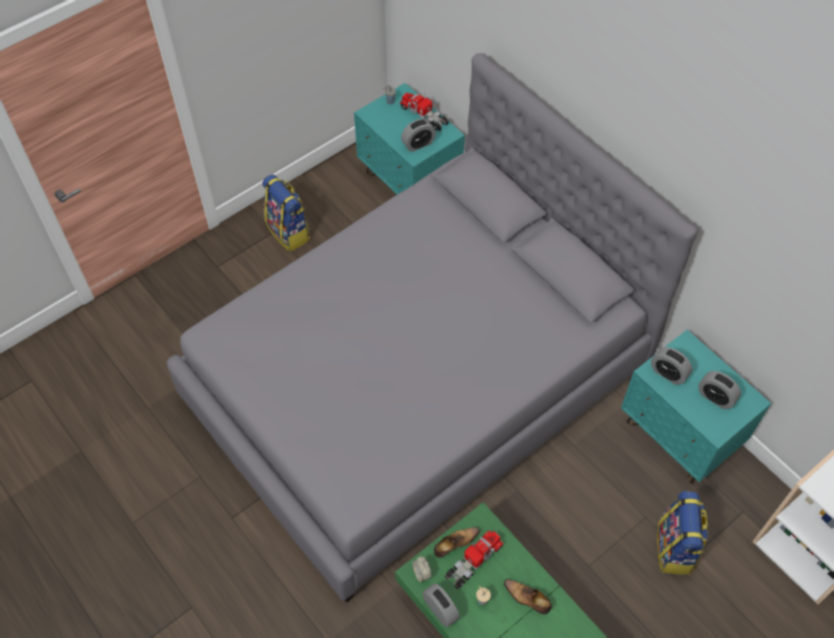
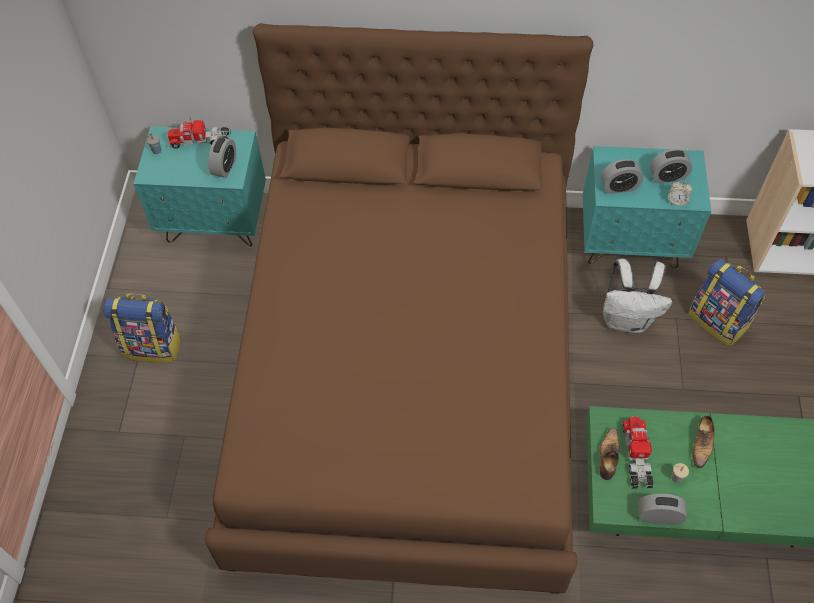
camera: 45 degrees left, 0 degrees up
grey bed [167,53,698,602] -> brown bed [205,23,594,594]
alarm clock [412,556,432,582] -> alarm clock moved to [668,181,692,206]
shoe [504,579,552,614] -> shoe turned 60 degrees counterclockwise [692,415,715,468]
none -> white backpack [603,259,672,333]

